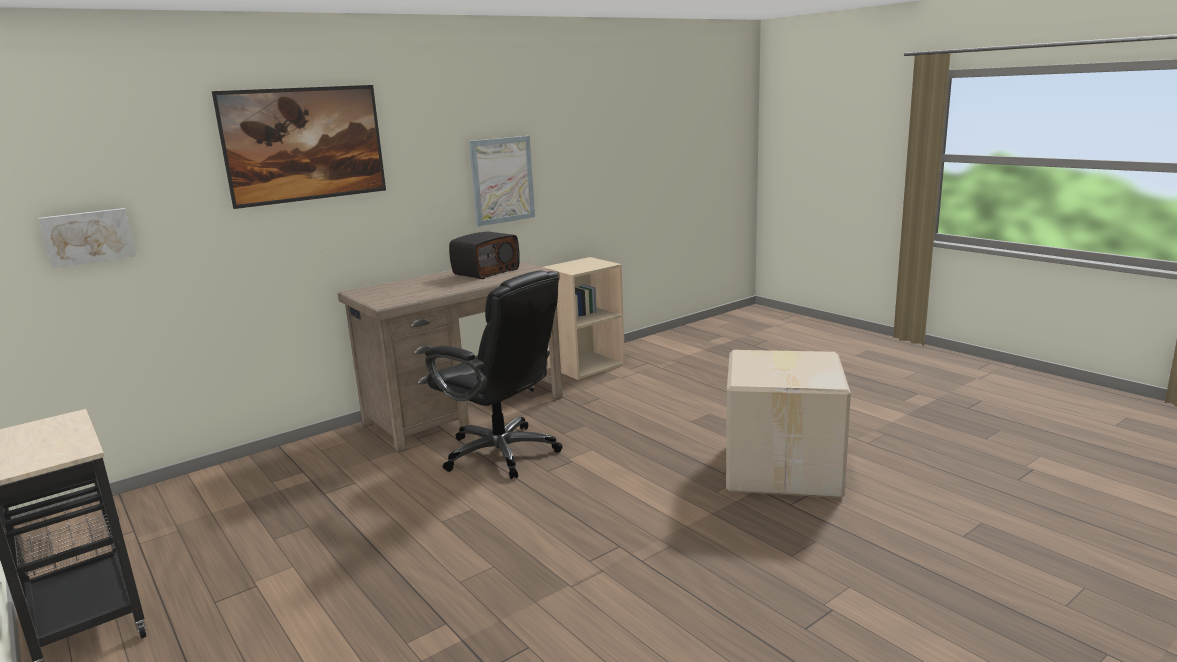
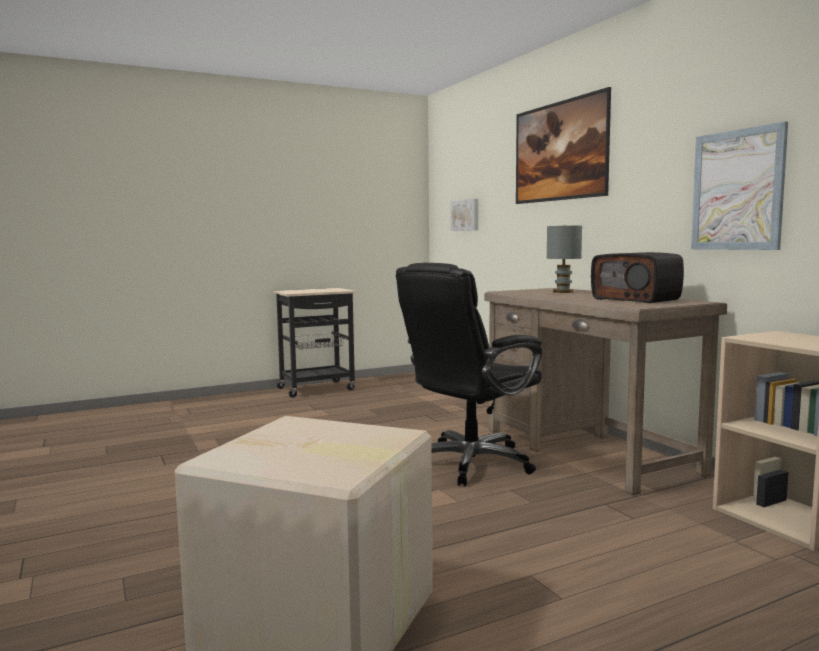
camera: 100 degrees right, 10 degrees down
none -> grey table lamp [547,225,582,293]

